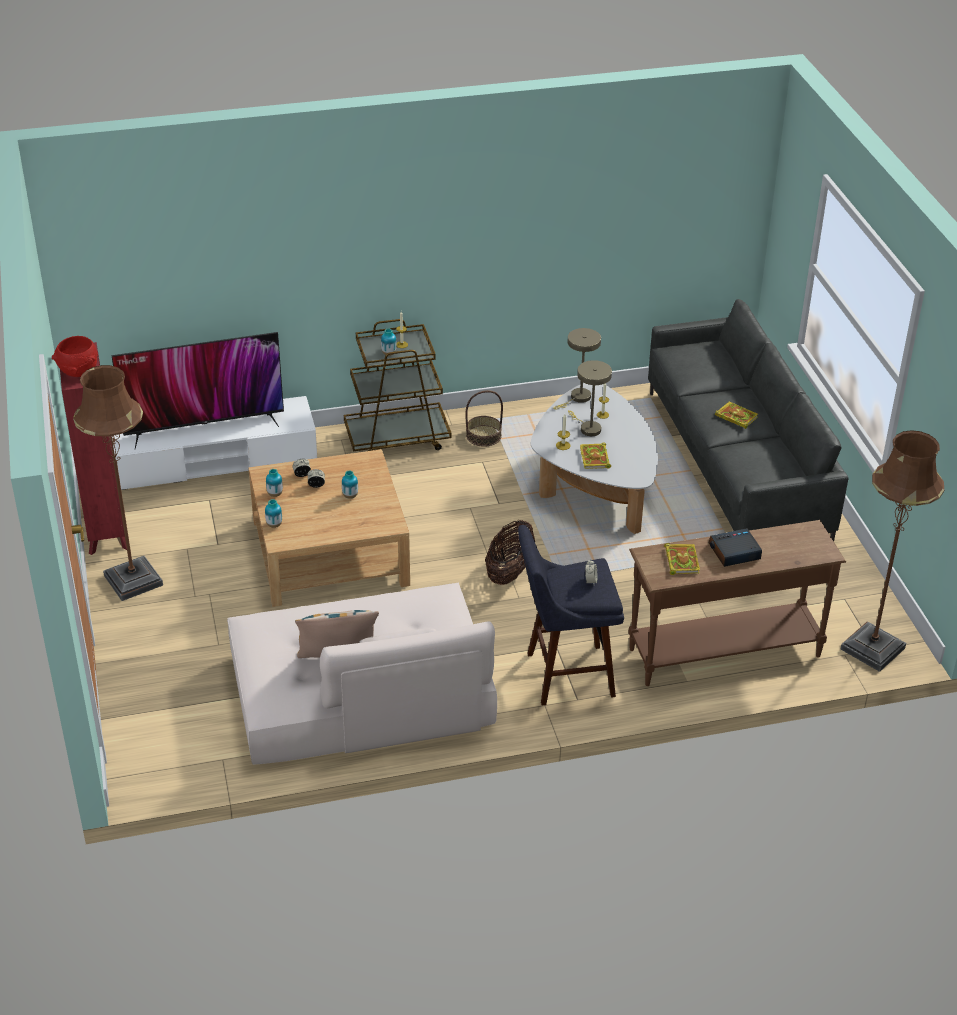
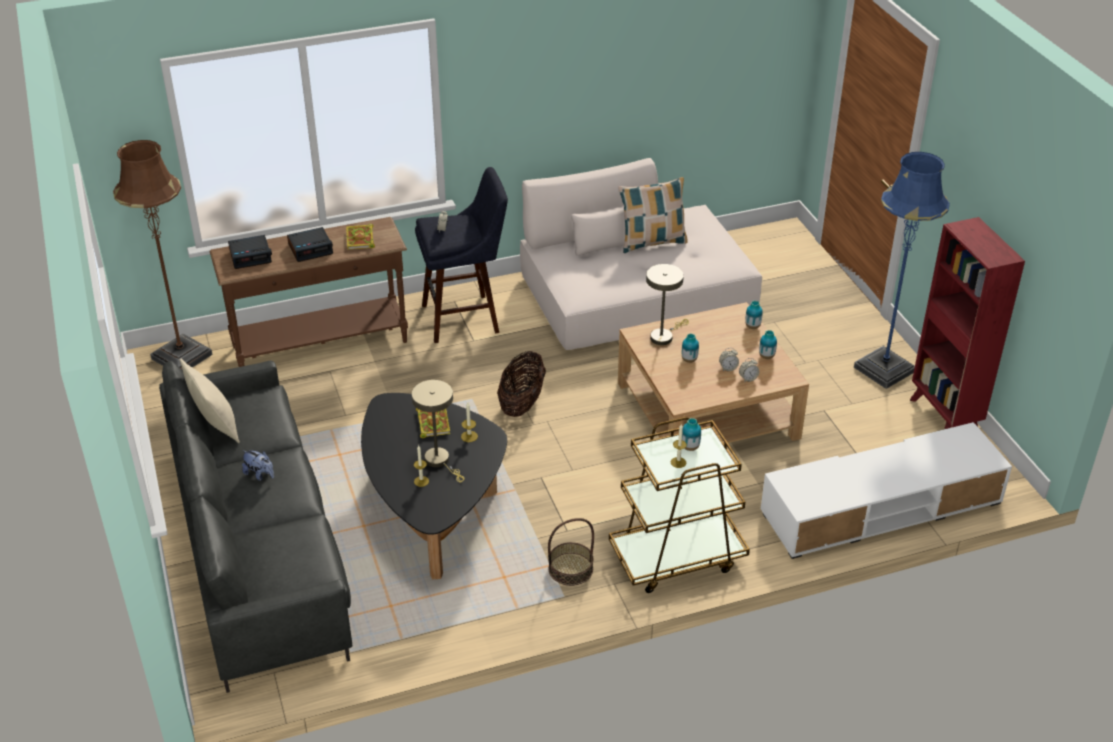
camera: 175 degrees right, 0 degrees up
red bowl [52,336,98,377] -> none
brown floor lamp [73,365,163,601] -> blue floor lamp [854,152,950,389]
television [111,332,284,449] -> none
white coffee table [531,383,658,534] -> black coffee table [361,393,507,579]
beige table lamp [553,328,601,410] -> beige table lamp moved to [646,264,689,345]
book [715,402,758,429] -> plush toy [242,450,274,481]
none -> beige pillow [180,358,240,443]
none -> alarm clock [228,235,272,269]

